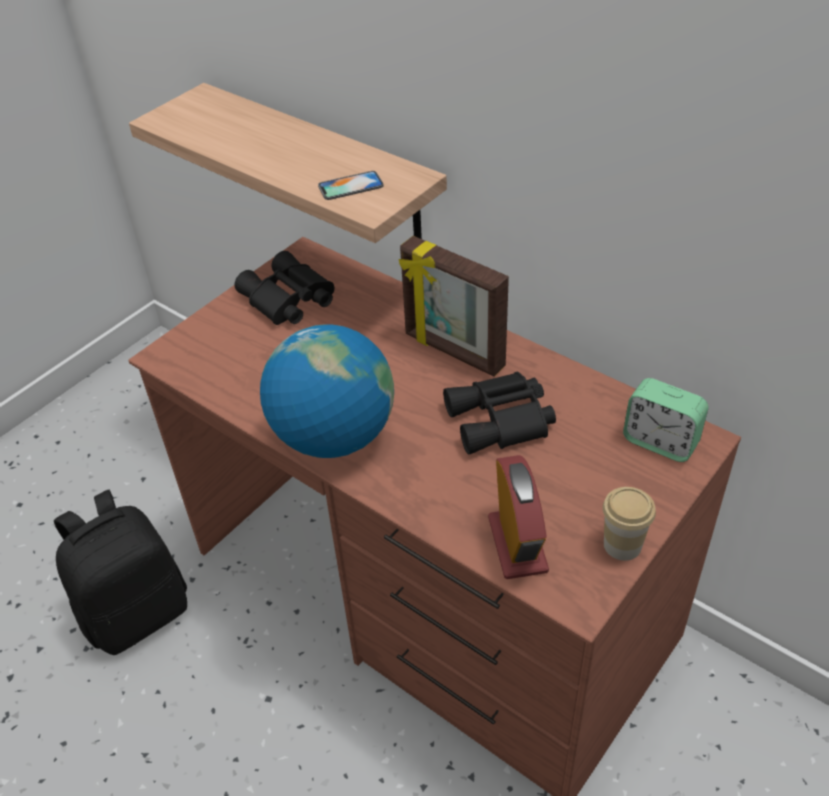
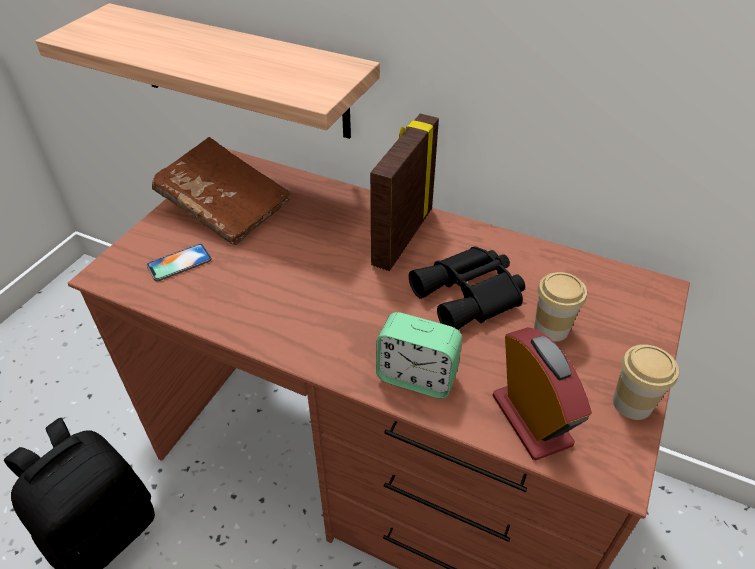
camera: 15 degrees left, 0 degrees up
black binoculars [234,251,334,325] -> brown book [152,137,291,245]
globe [260,324,394,458] -> none
phone [318,171,384,200] -> phone moved to [147,244,212,281]
picture frame [399,236,509,377] -> picture frame turned 90 degrees clockwise [370,114,439,271]
alarm clock [623,378,709,462] -> alarm clock moved to [376,312,462,398]
none -> cup [534,272,587,342]

